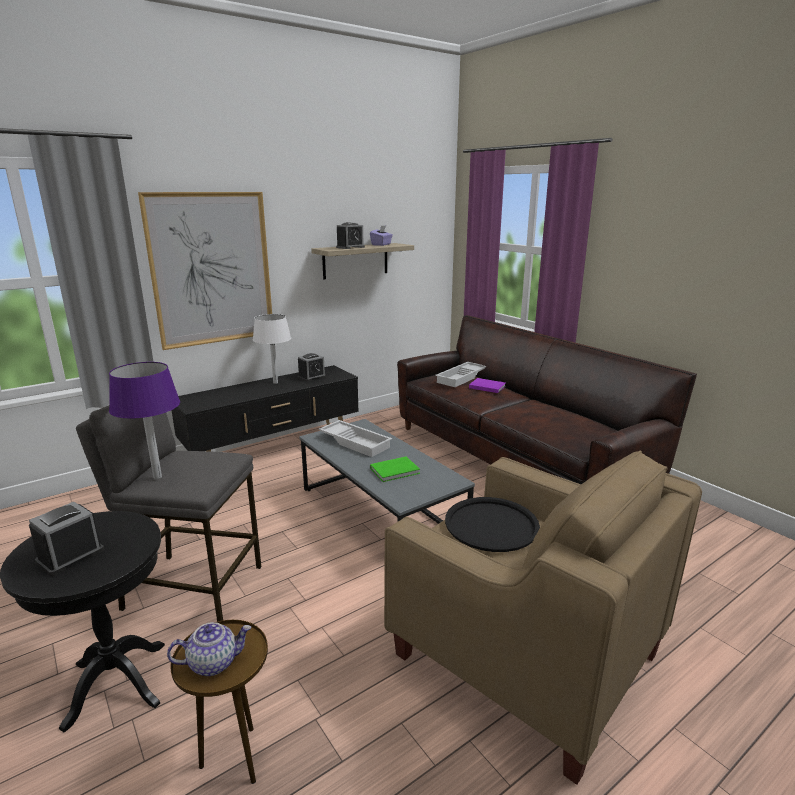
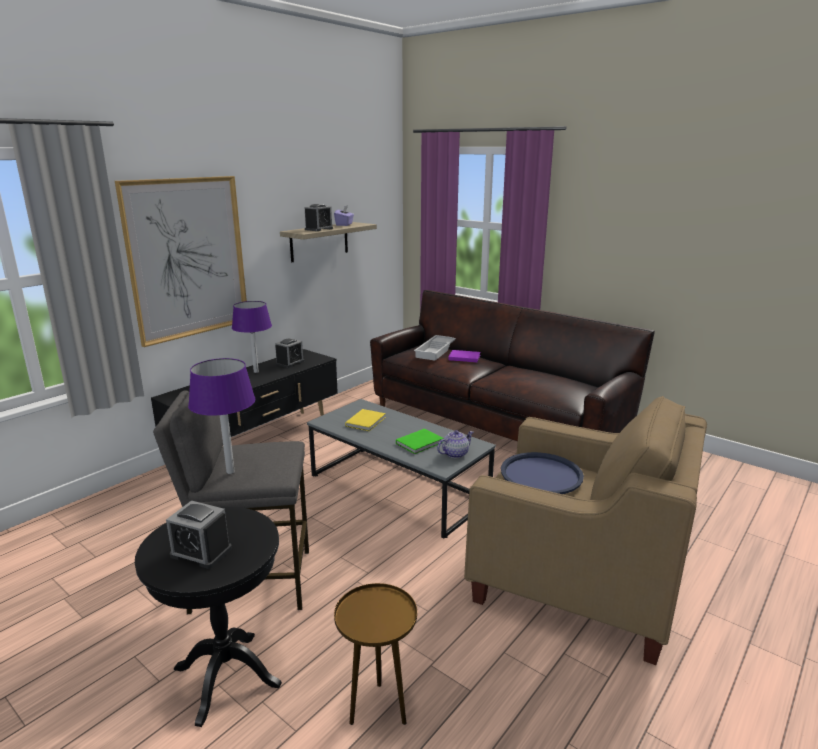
camera: 15 degrees left, 0 degrees up
alarm clock [29,502,104,576] -> alarm clock turned 90 degrees counterclockwise [166,501,232,569]
teapot [167,622,251,676] -> teapot moved to [437,430,474,458]
white table lamp [253,314,291,384] -> purple table lamp [232,301,272,373]
white tray [319,420,392,457] -> yellow book [345,409,386,431]
black tray [445,497,540,552] -> blue tray [501,452,584,494]

